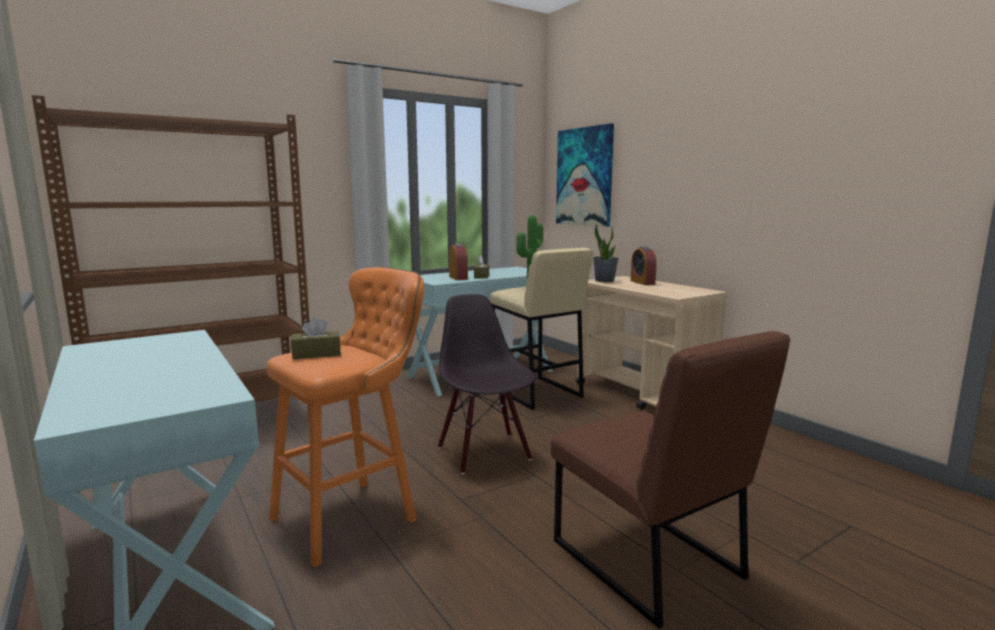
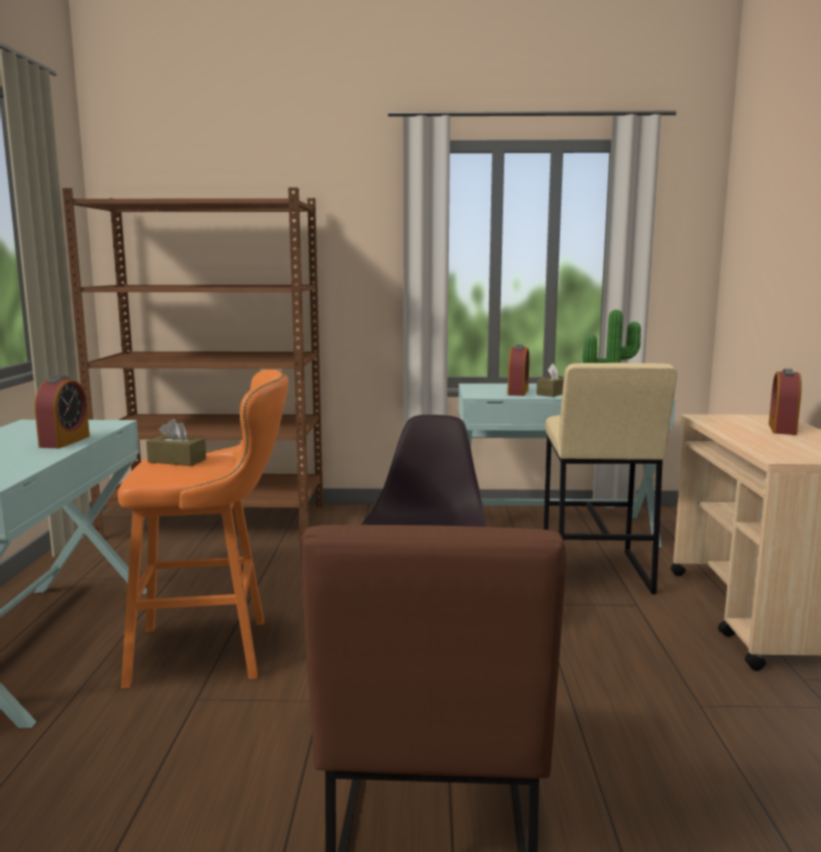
camera: 35 degrees right, 0 degrees up
picture [556,123,614,227] -> none
potted plant [593,225,619,282] -> none
none -> alarm clock [35,376,90,448]

